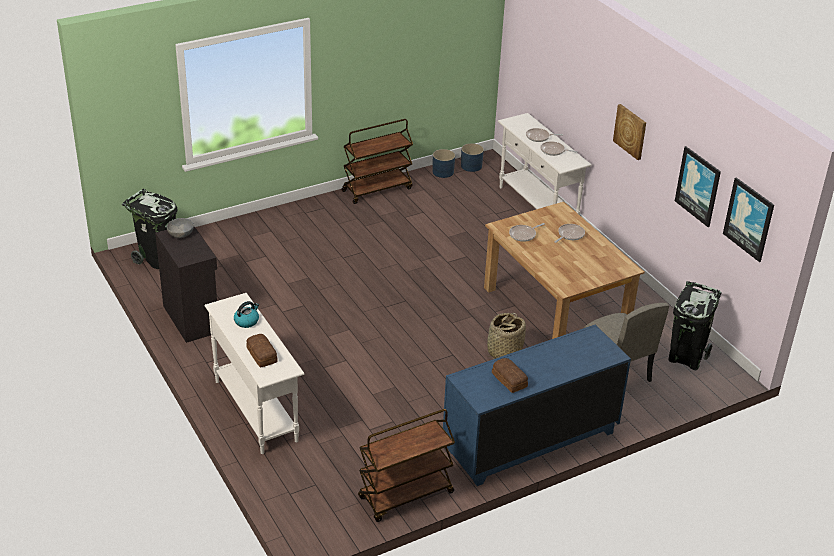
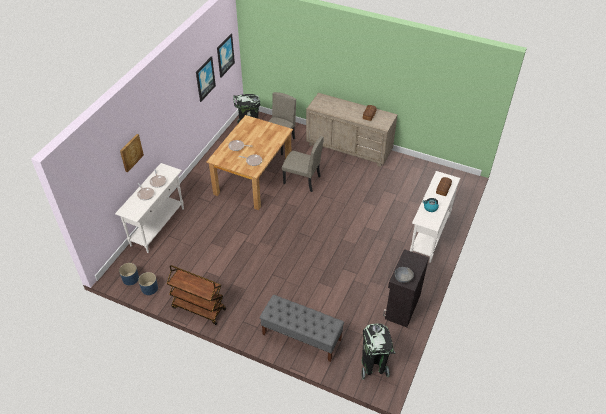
camera: 125 degrees left, 10 degrees up
brown cart [358,409,455,522] -> none
blue dresser [443,324,631,486] -> beige dresser [306,93,398,167]
basket [487,313,526,359] -> beige chair [282,136,324,192]
picture [613,104,646,160] -> picture moved to [120,134,144,172]
none -> grey bench [260,295,344,362]

